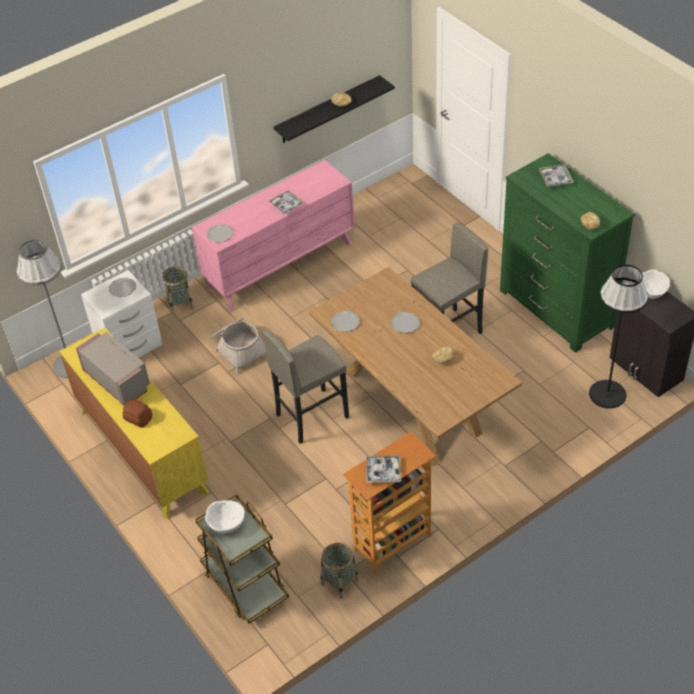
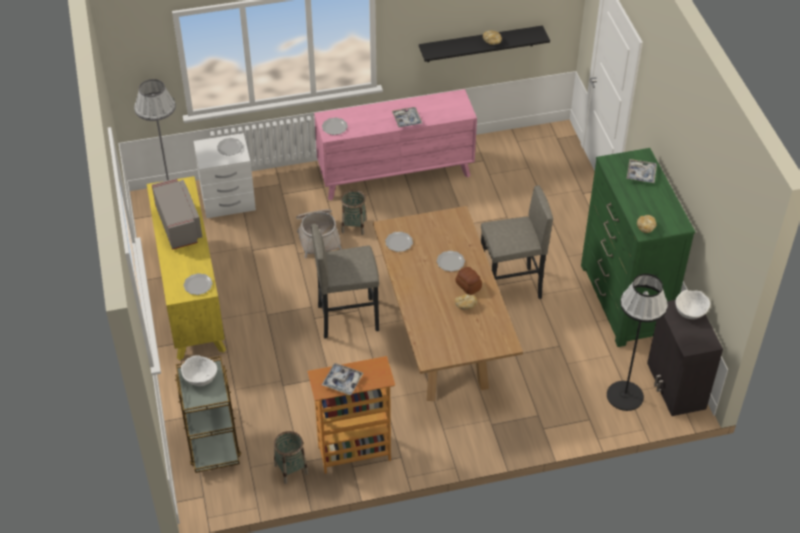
camera: 20 degrees right, 0 degrees up
bread [122,399,152,427] -> bread moved to [455,267,482,295]
basket [162,266,194,314] -> basket moved to [341,189,367,235]
none -> plate [183,273,213,295]

